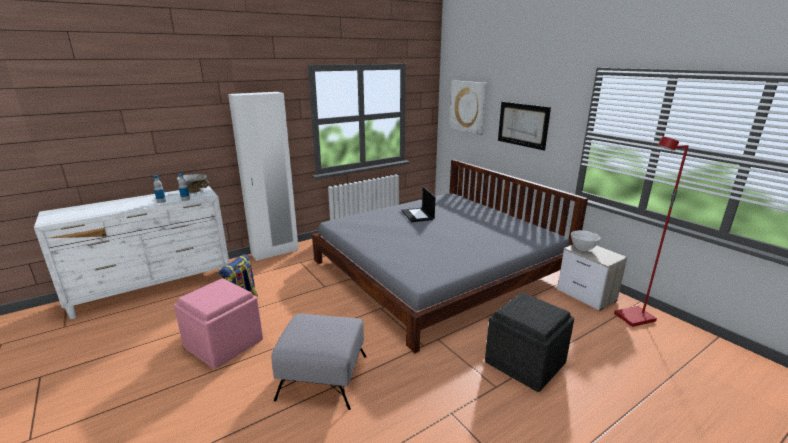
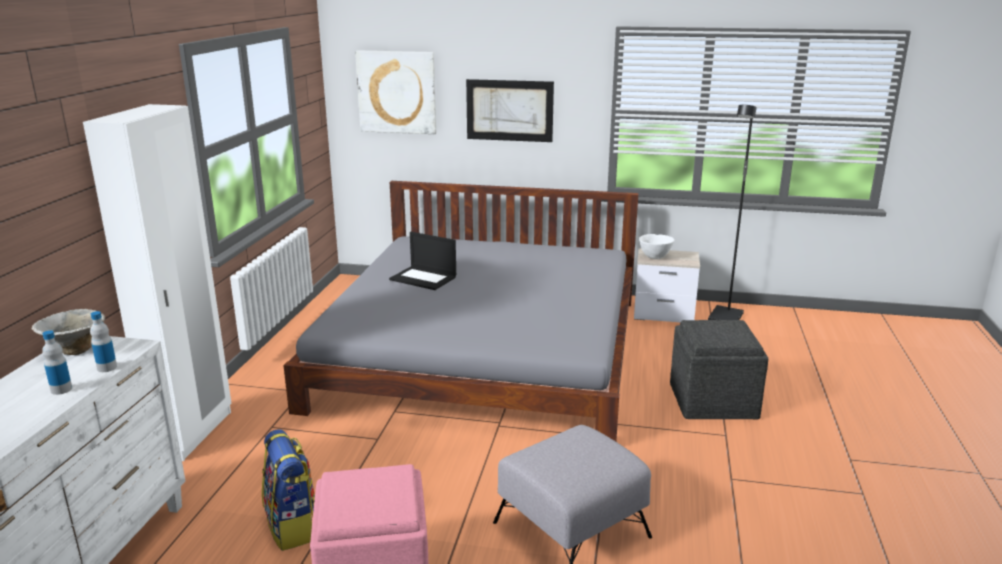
camera: 45 degrees left, 0 degrees up
red floor lamp [614,137,689,327] -> black floor lamp [708,105,757,320]

